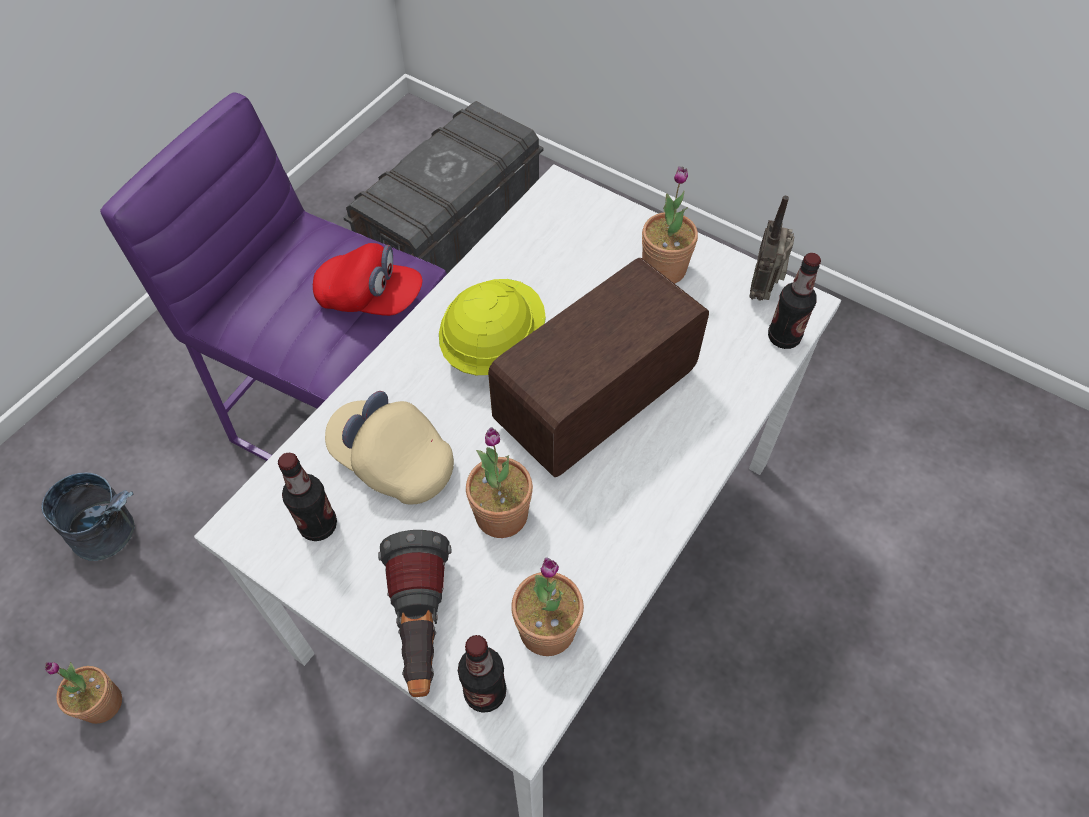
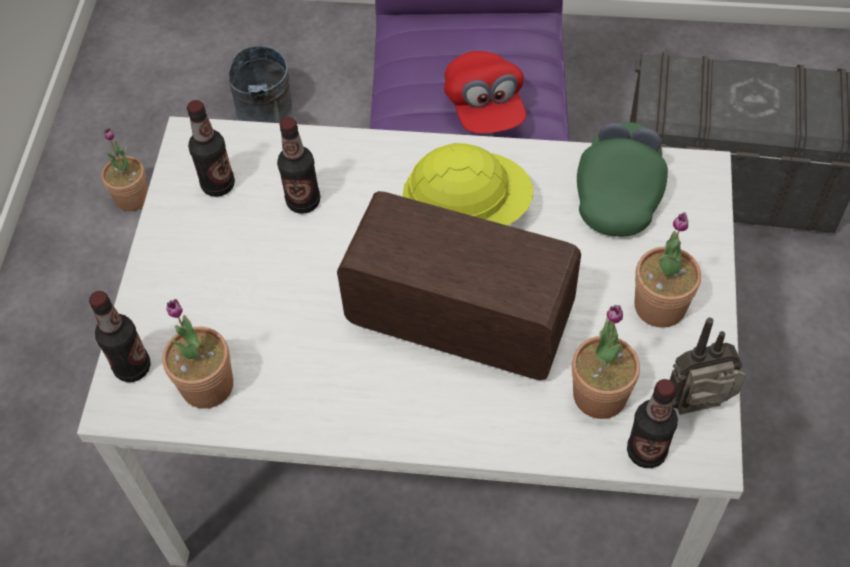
camera: 65 degrees right, 0 degrees up
beige cap [325,391,454,504] -> bottle [277,117,320,214]
flashlight [378,530,451,697] -> none
potted plant [466,427,533,538] -> potted plant moved to [572,305,640,419]
none -> green cap [577,122,668,237]

